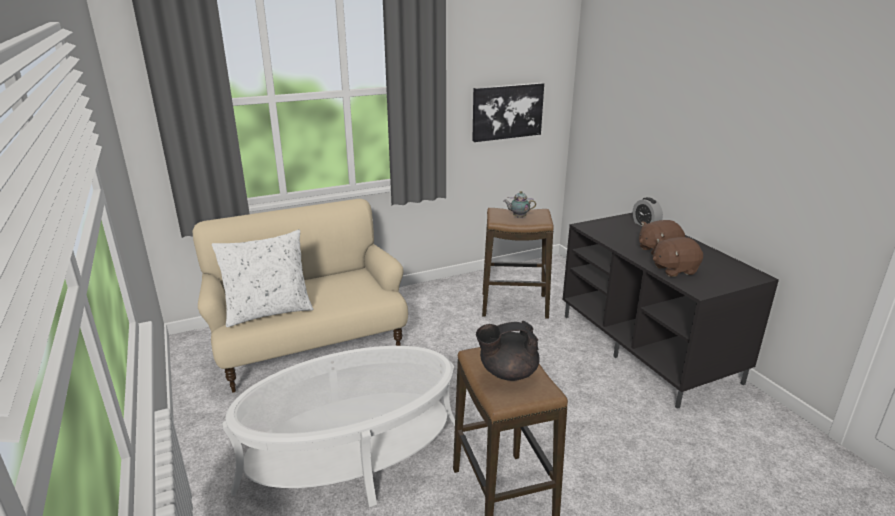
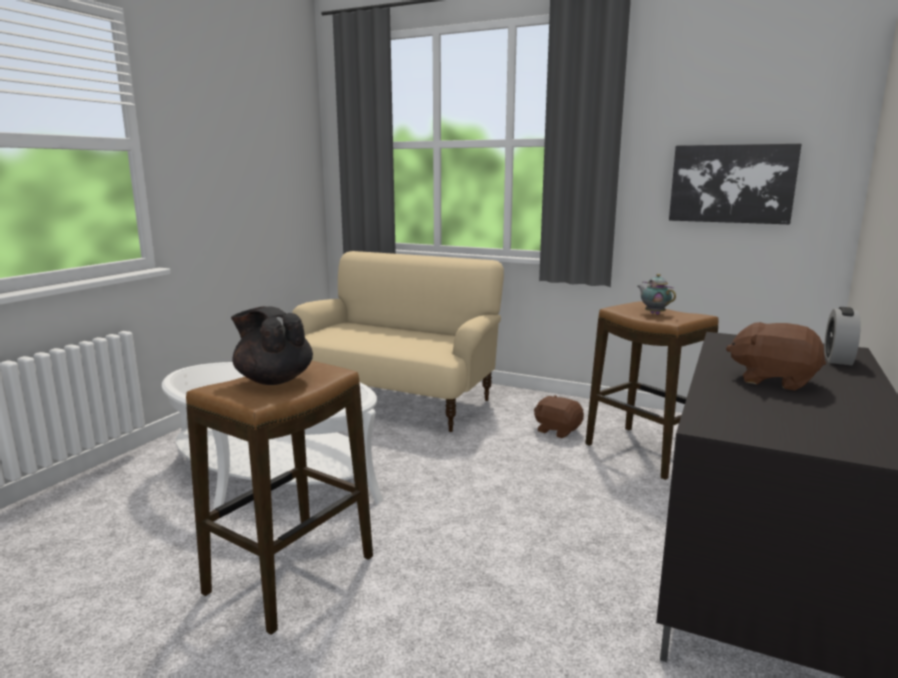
camera: 50 degrees right, 10 degrees down
white pillow [212,229,314,327] -> none
brown plush toy [653,237,703,277] -> brown plush toy moved to [534,395,584,438]

